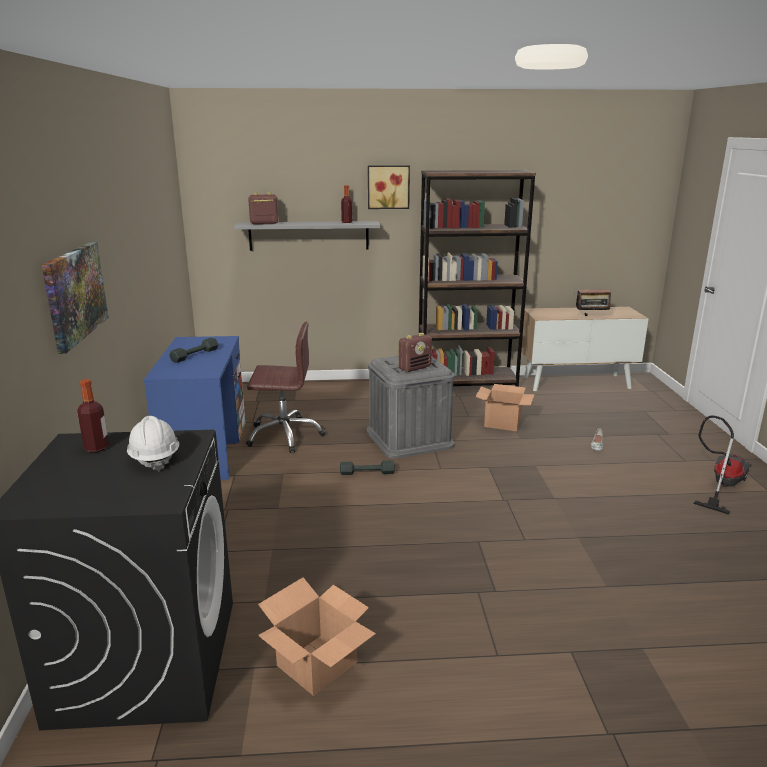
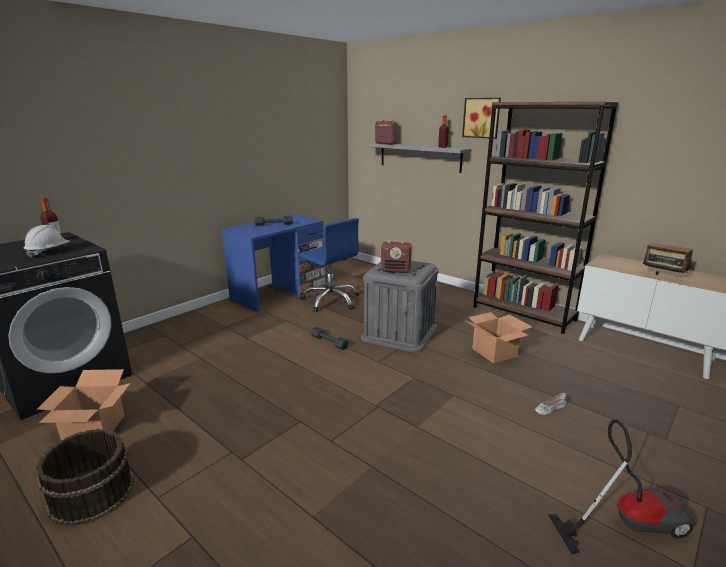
camera: 45 degrees right, 0 degrees up
picture [42,242,109,354] -> none
brown office chair [246,321,325,453] -> blue office chair [299,218,359,312]
none -> brown bucket [36,429,134,526]

